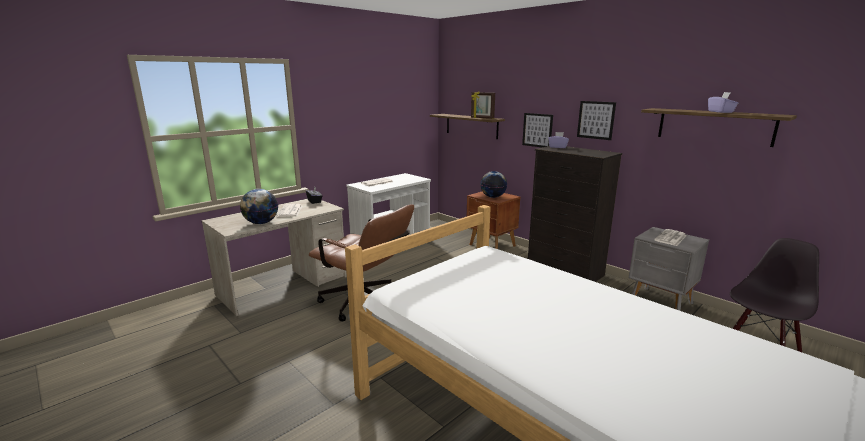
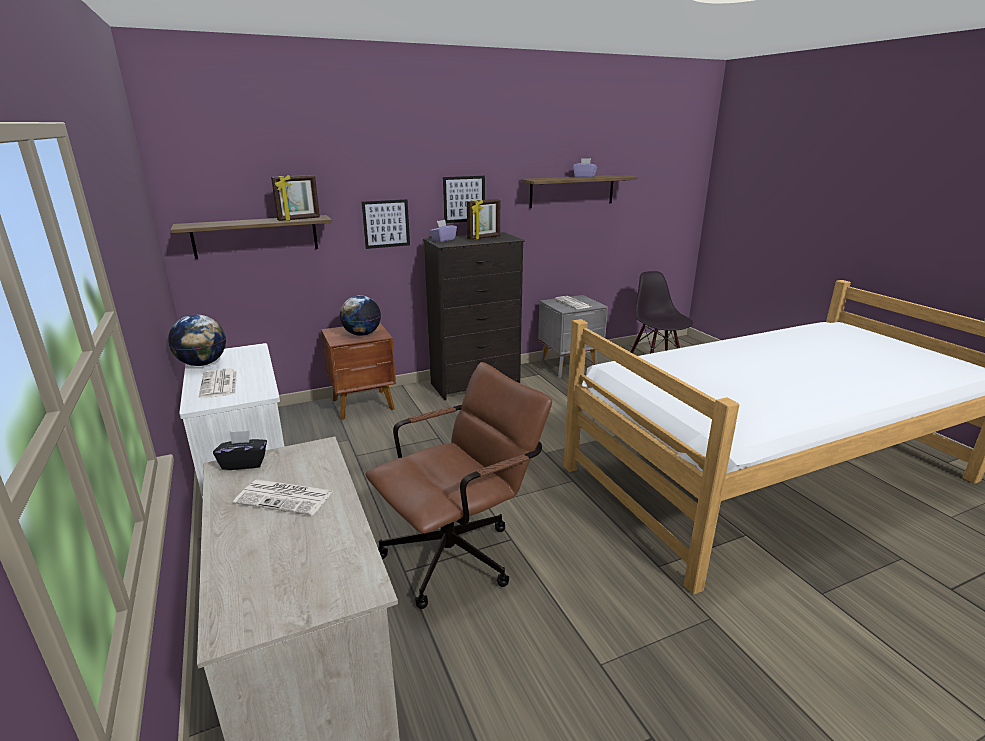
camera: 70 degrees left, 5 degrees up
globe [240,189,278,224] -> globe moved to [168,315,226,366]
none -> picture frame [467,199,500,240]

